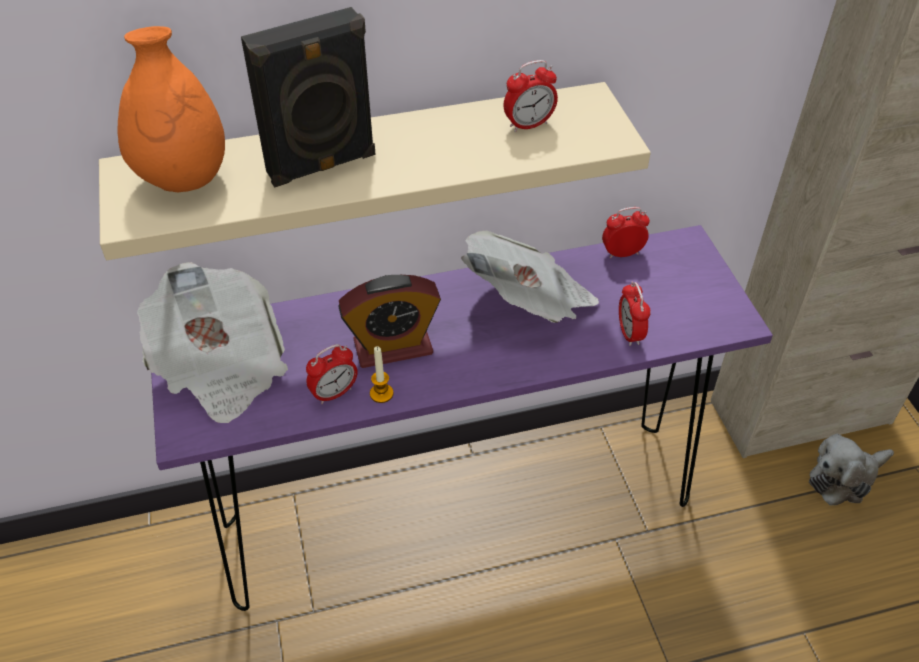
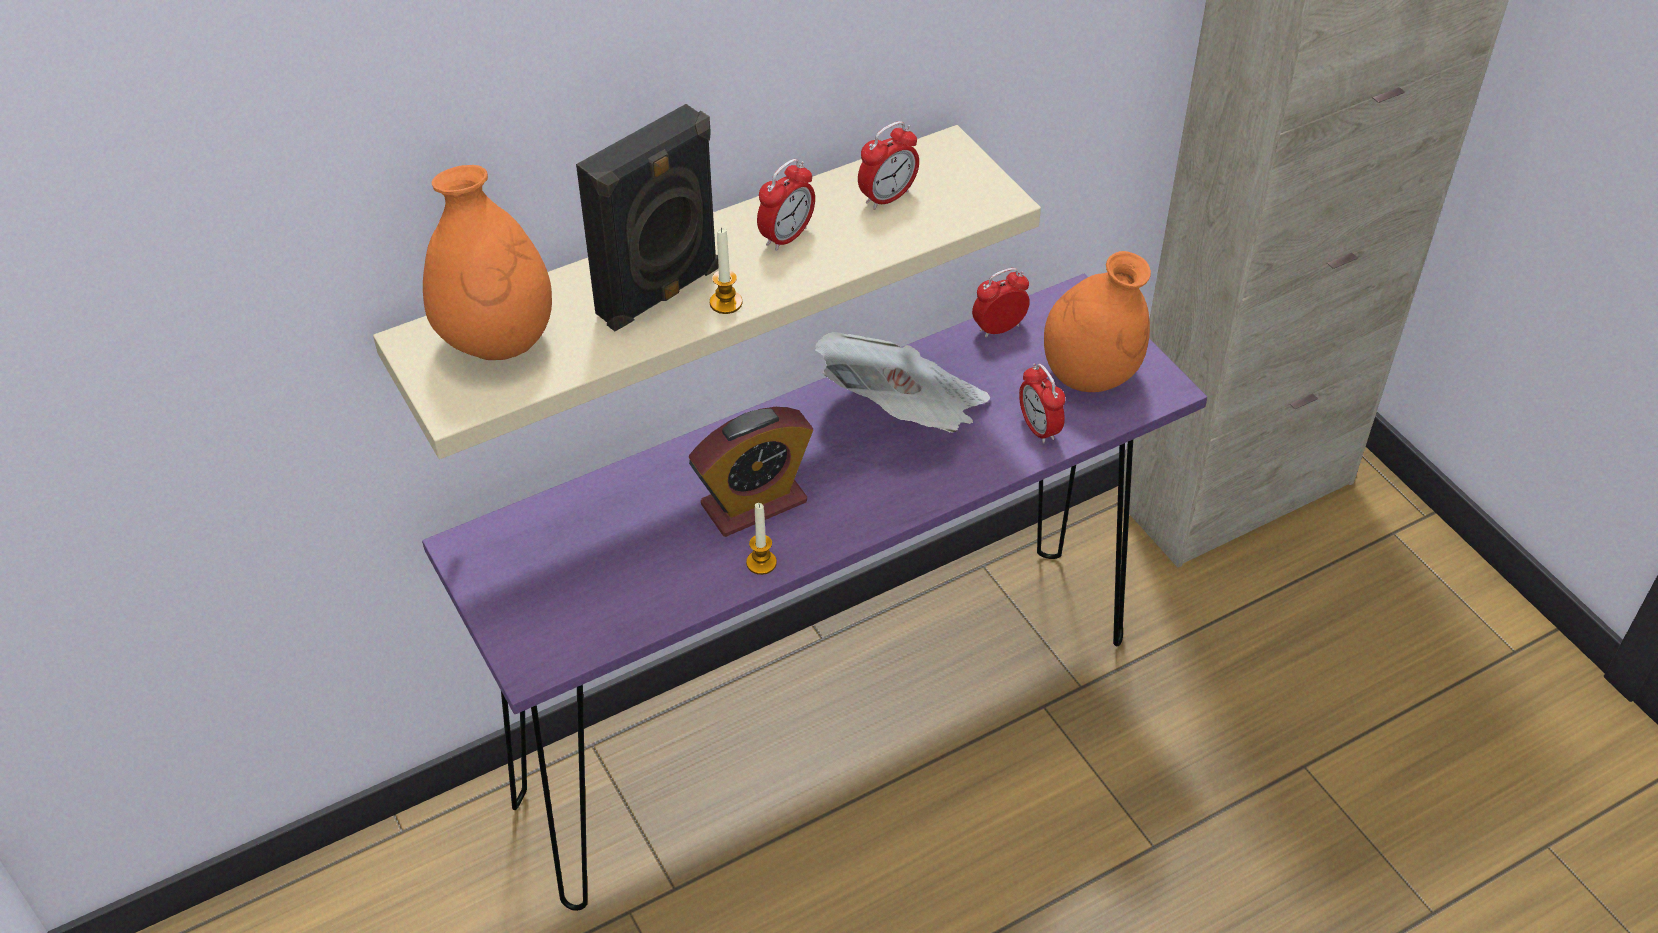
camera: 15 degrees left, 0 degrees up
newspaper [137,262,288,423] -> none
alarm clock [306,344,358,404] -> alarm clock moved to [757,159,815,251]
plush toy [809,434,894,505] -> none
none -> candle [710,228,742,314]
none -> orange vase [1044,251,1151,392]

